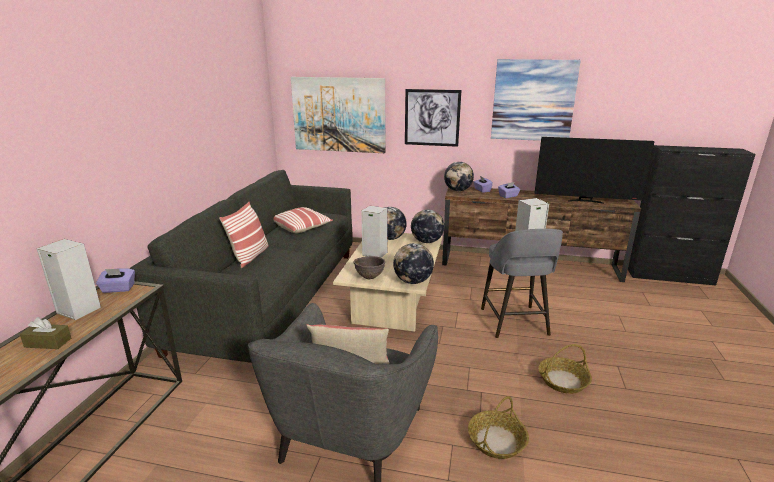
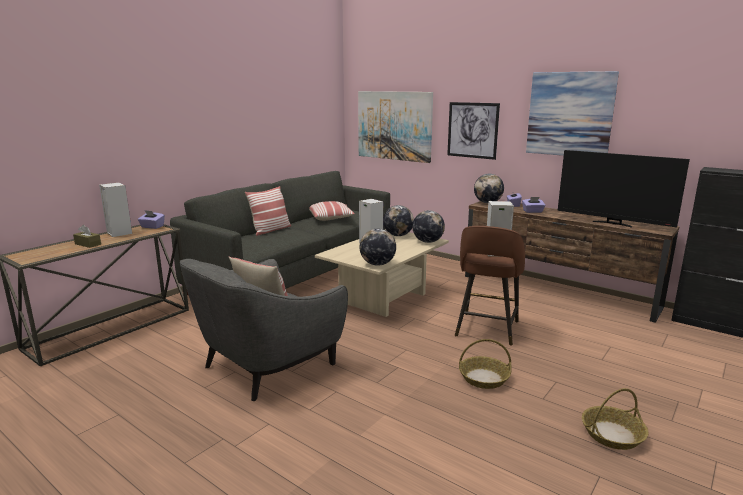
camera: 25 degrees right, 5 degrees down
brown bowl [353,256,385,279] -> none
basket [468,396,529,459] -> basket moved to [582,388,649,450]
grey stool [481,229,563,338] -> brown stool [455,226,525,346]

